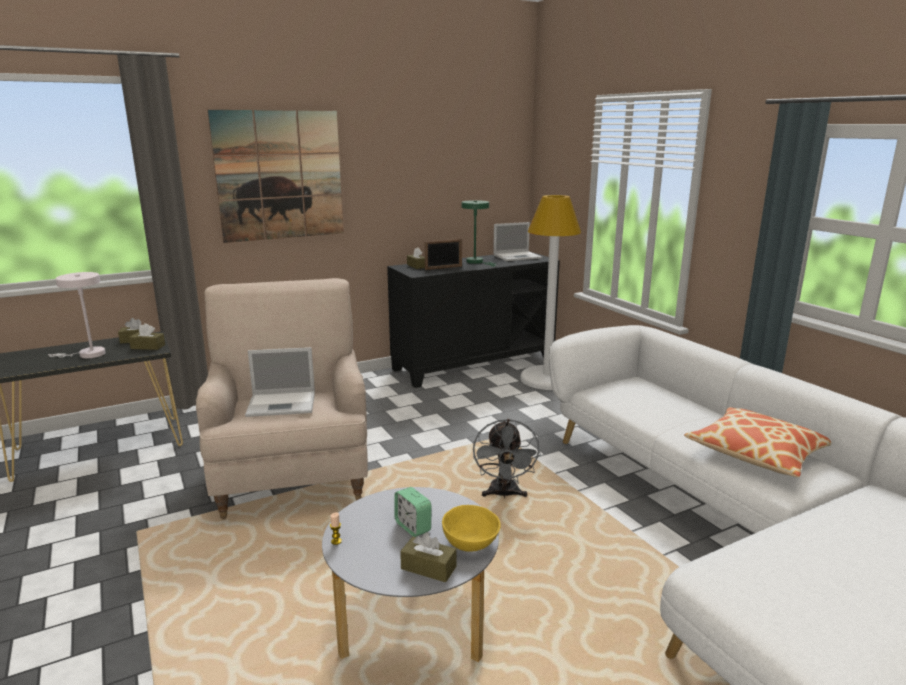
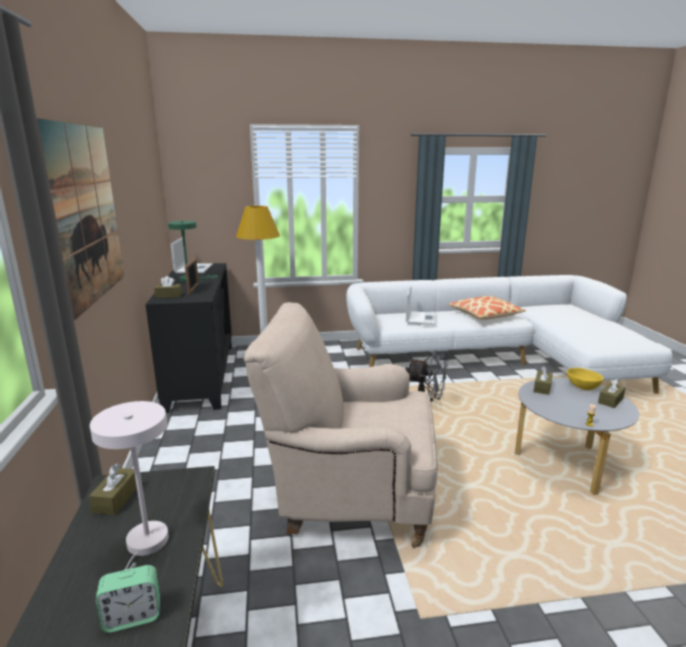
camera: 70 degrees left, 0 degrees up
brown tissue box [129,323,165,350] -> brown tissue box moved to [533,366,553,395]
laptop [245,347,315,417] -> laptop moved to [406,286,437,325]
alarm clock [394,487,432,537] -> alarm clock moved to [96,565,160,633]

